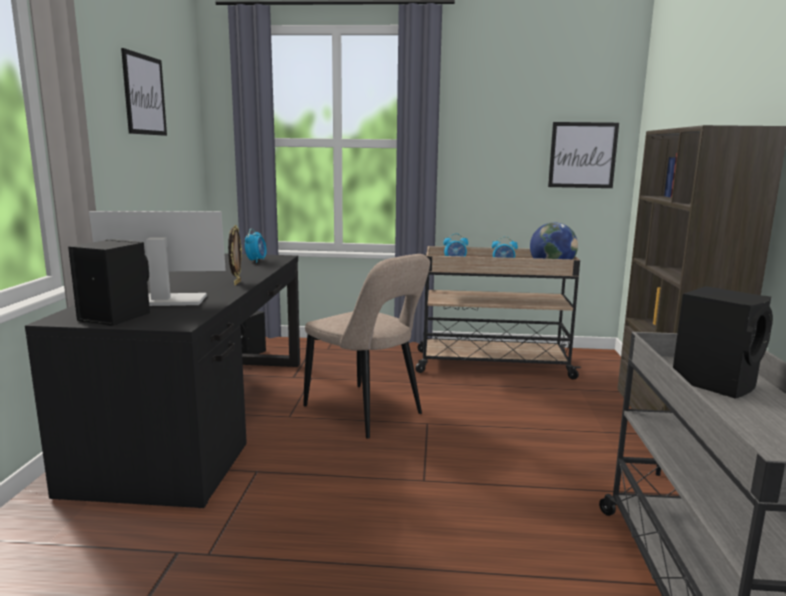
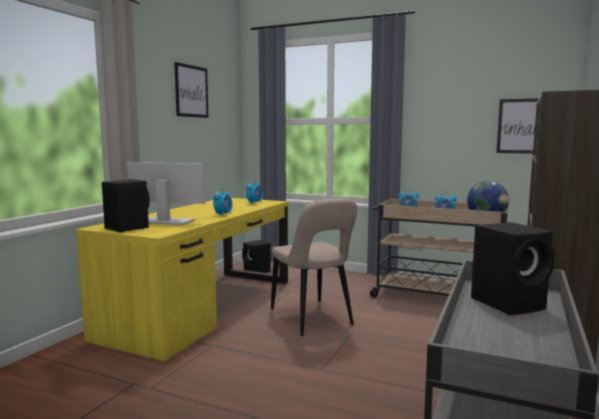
camera: 20 degrees right, 5 degrees down
black desk [25,253,300,508] -> yellow desk [76,198,288,361]
picture frame [228,225,242,285] -> alarm clock [213,188,233,216]

